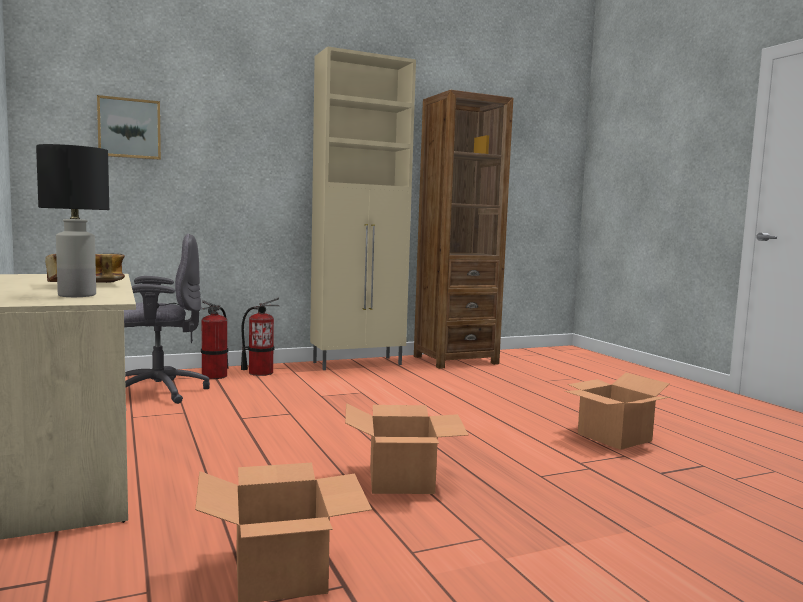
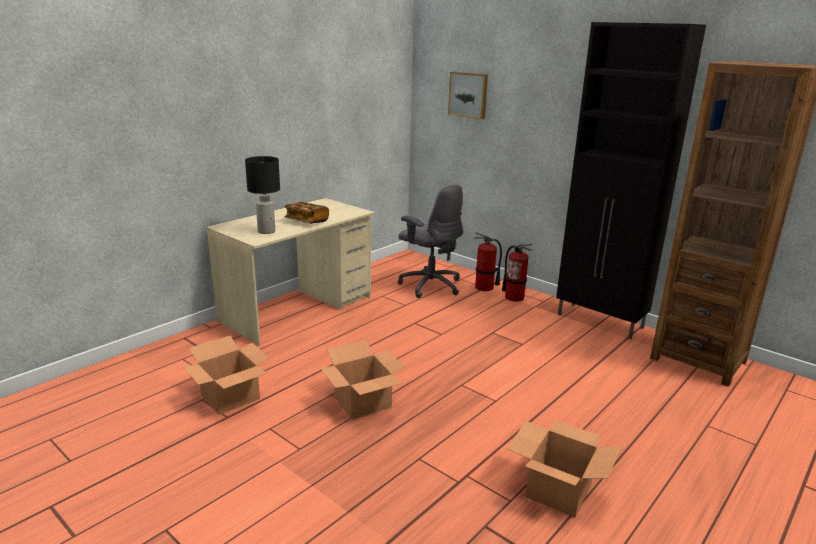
camera: 65 degrees right, 15 degrees up
beige cabinet [310,46,416,370] -> black cabinet [556,22,706,339]

